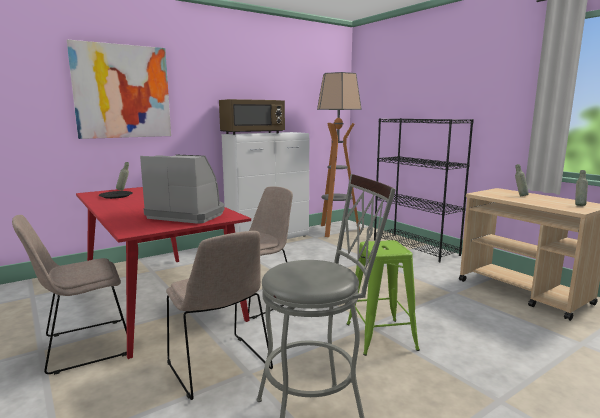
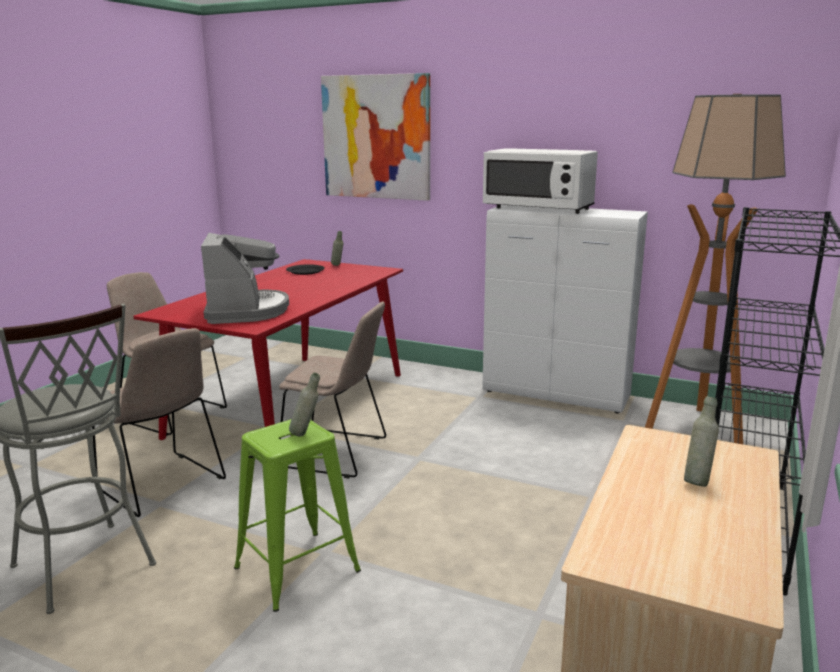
camera: 60 degrees right, 5 degrees up
beige chair [166,231,273,400] -> beige chair turned 75 degrees counterclockwise [92,328,226,517]
brown microwave [219,99,285,135] -> white microwave [483,148,598,214]
grey bottle [575,170,588,206] -> grey bottle moved to [289,373,320,436]

